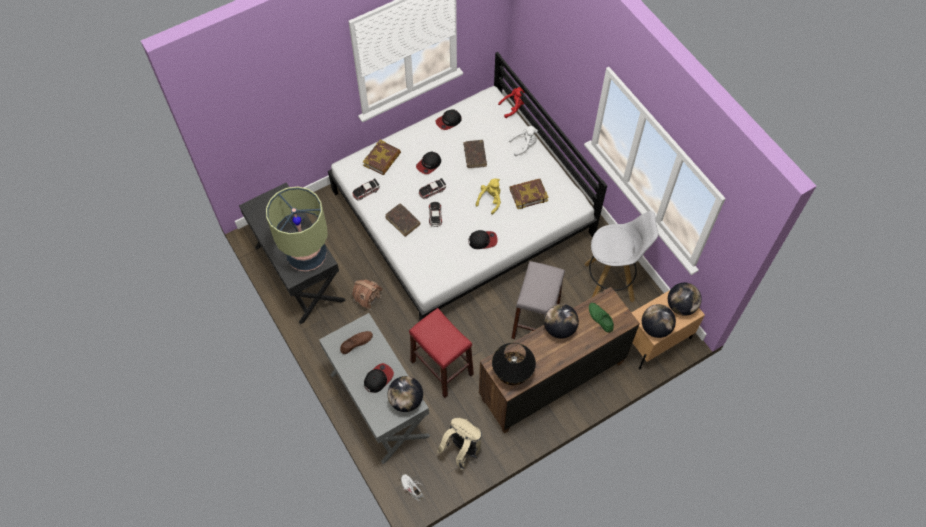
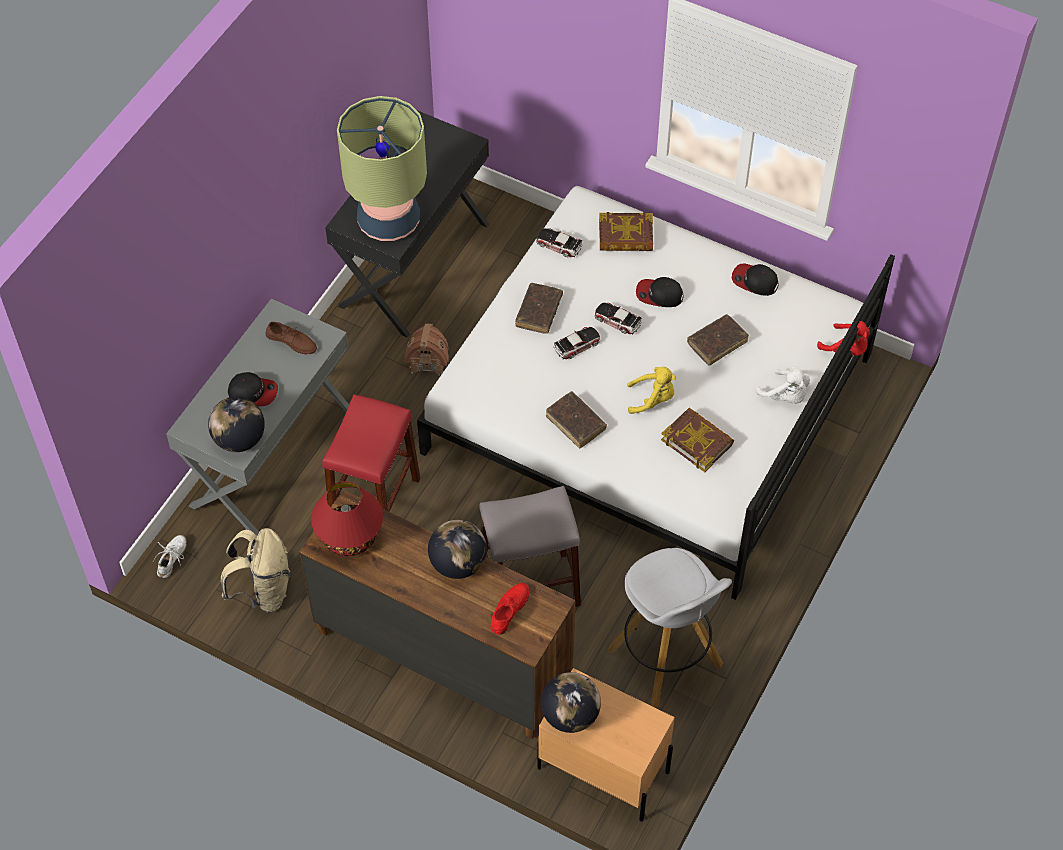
camera: 60 degrees right, 5 degrees down
cap [468,230,498,249] -> brown book [546,391,607,448]
black table lamp [492,343,536,385] -> red table lamp [311,481,383,556]
green shoe [589,303,614,333] -> red shoe [491,583,530,635]
globe [668,283,702,316] -> none

